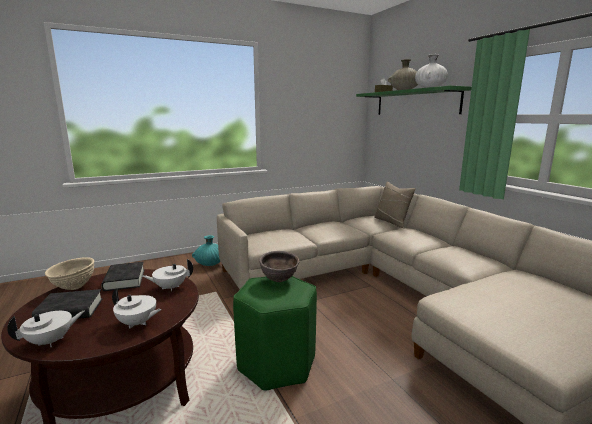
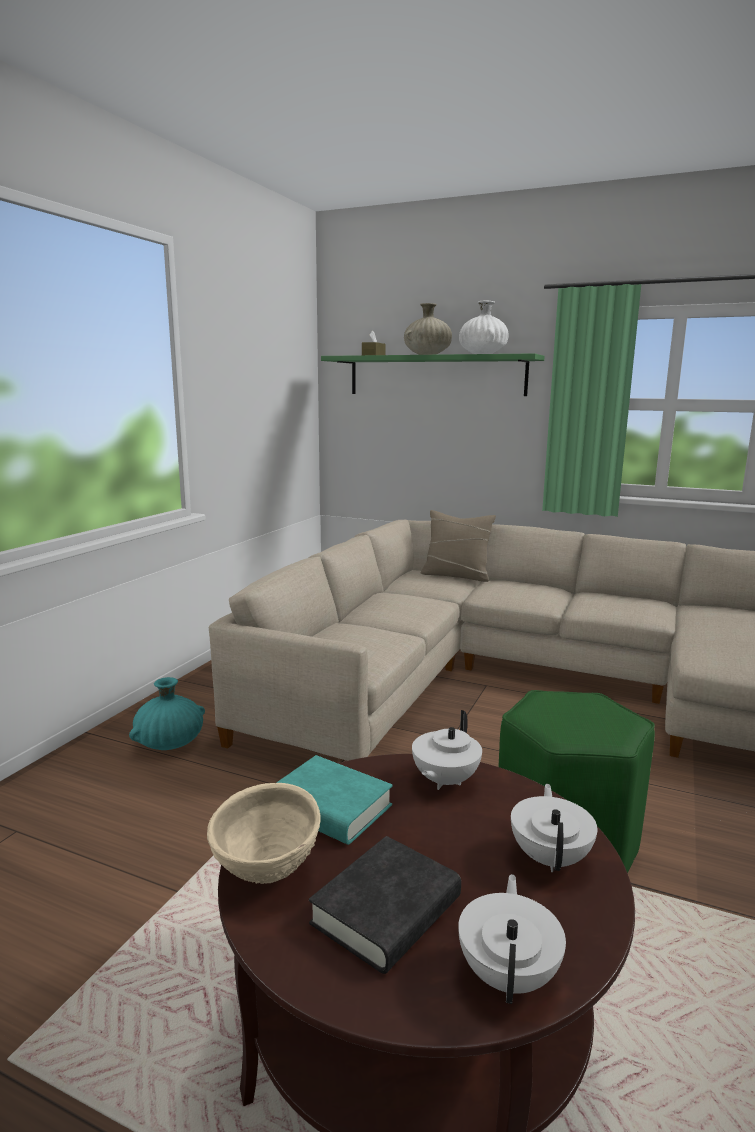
camera: 40 degrees left, 0 degrees up
black book [101,262,144,291] -> turquoise book [276,755,393,845]
white teapot [112,289,161,329] -> white teapot turned 60 degrees counterclockwise [511,784,598,872]
brown bowl [259,251,300,282] -> none

